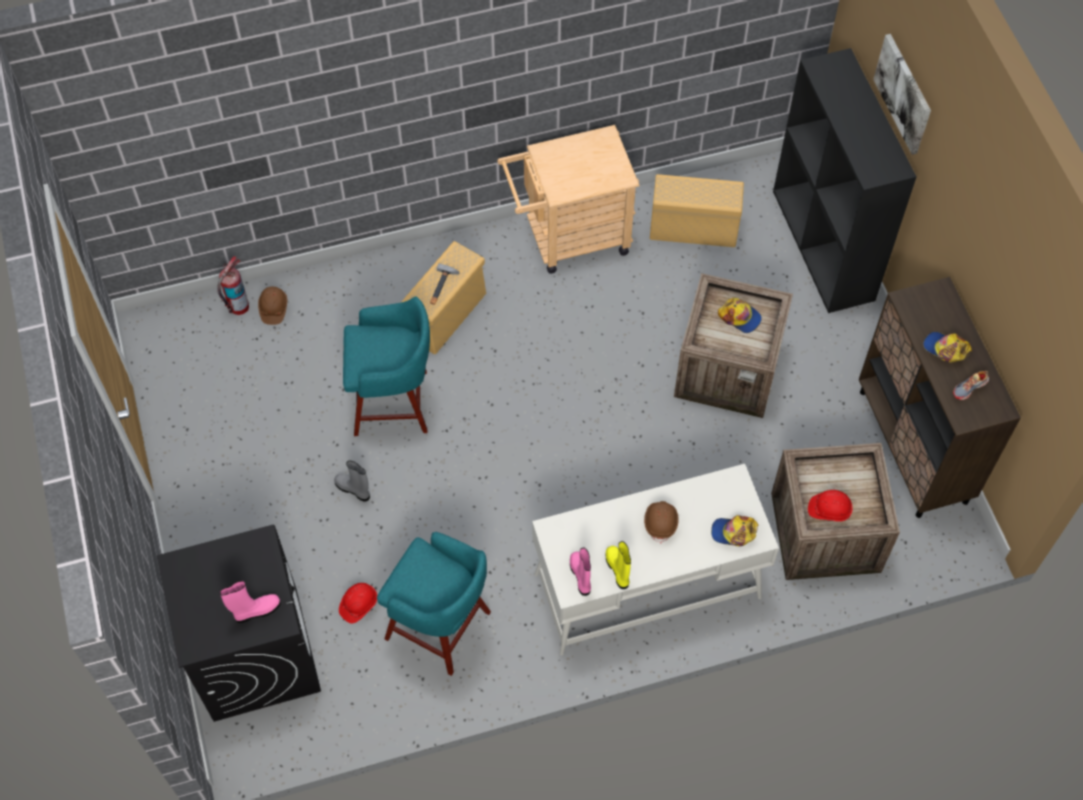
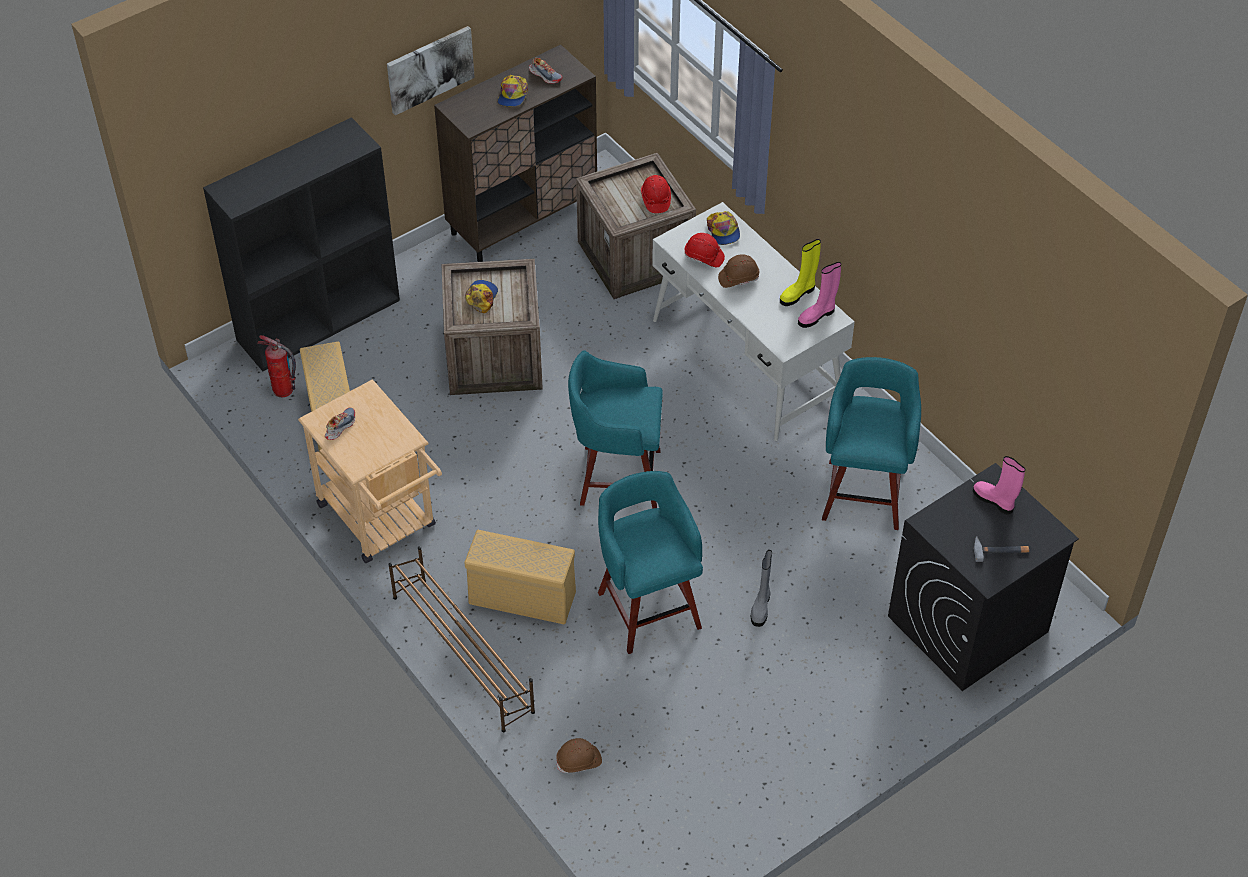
camera: 110 degrees left, 10 degrees down
fire extinguisher [217,256,249,315] -> fire extinguisher moved to [257,335,296,398]
red hard hat [339,583,377,624] -> red hard hat moved to [684,233,725,267]
hammer [430,263,459,305] -> hammer moved to [974,536,1029,562]
picture [873,34,931,155] -> picture moved to [387,26,475,115]
none -> shoe [325,407,355,440]
none -> brown shoe rack [388,546,535,732]
none -> turquoise stool [568,350,663,509]

